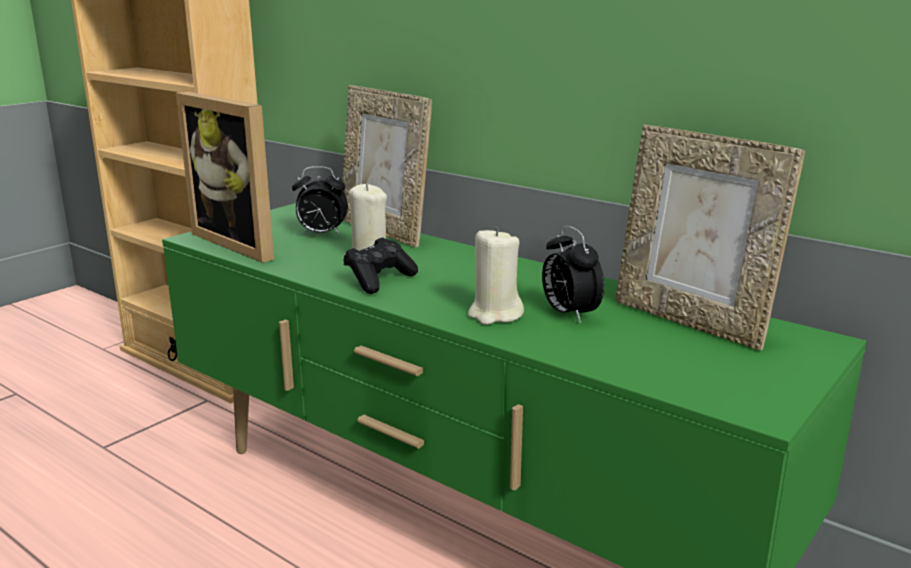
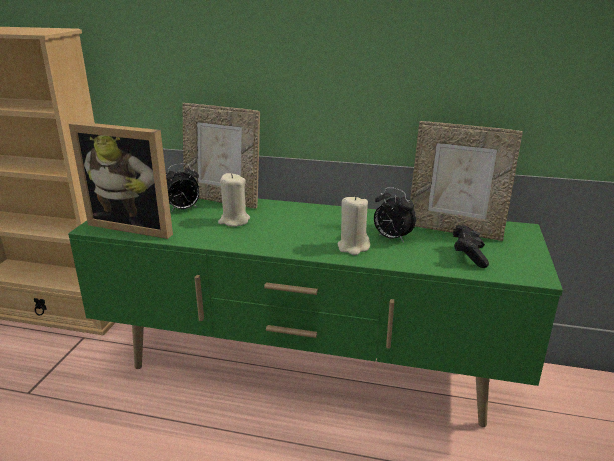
camera: 25 degrees left, 5 degrees up
black game controller [343,237,418,294] -> black game controller moved to [453,225,489,268]

